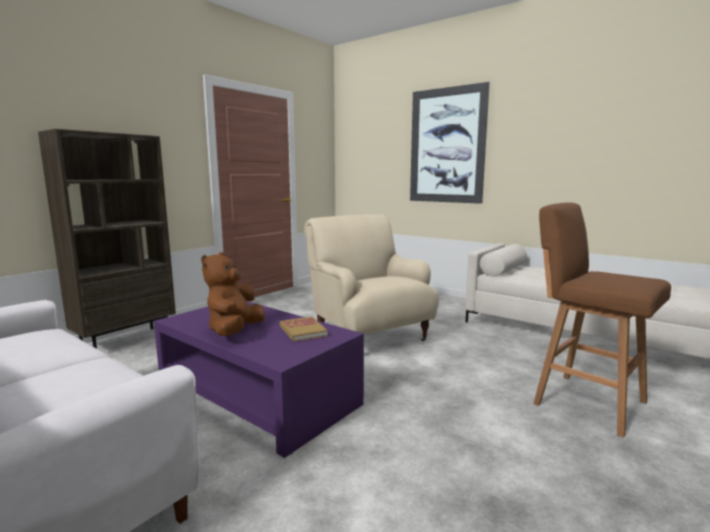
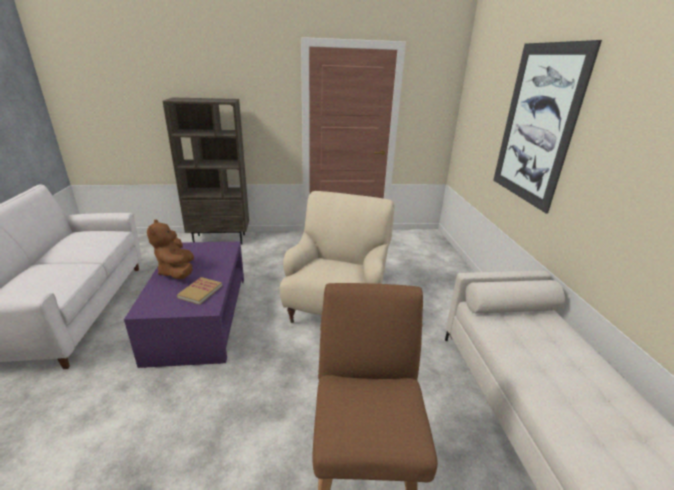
camera: 45 degrees right, 15 degrees up
brown plush toy [201,252,265,336] -> brown plush toy turned 75 degrees counterclockwise [147,219,194,279]

